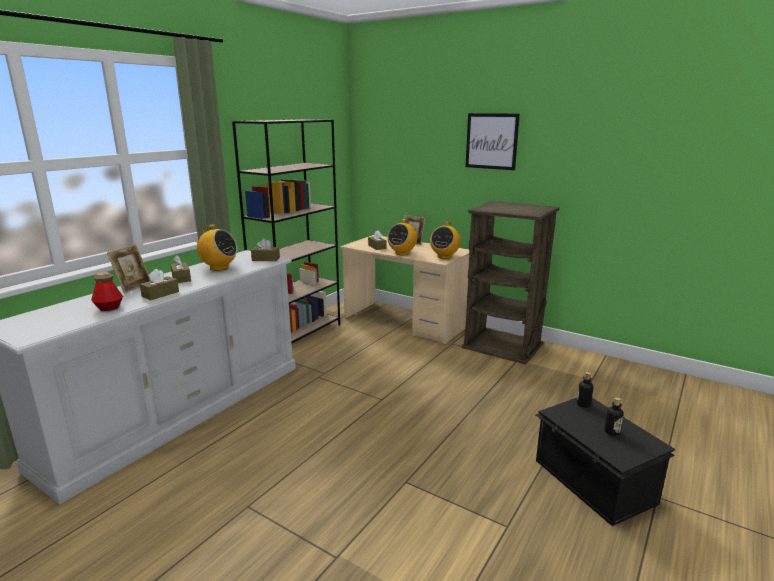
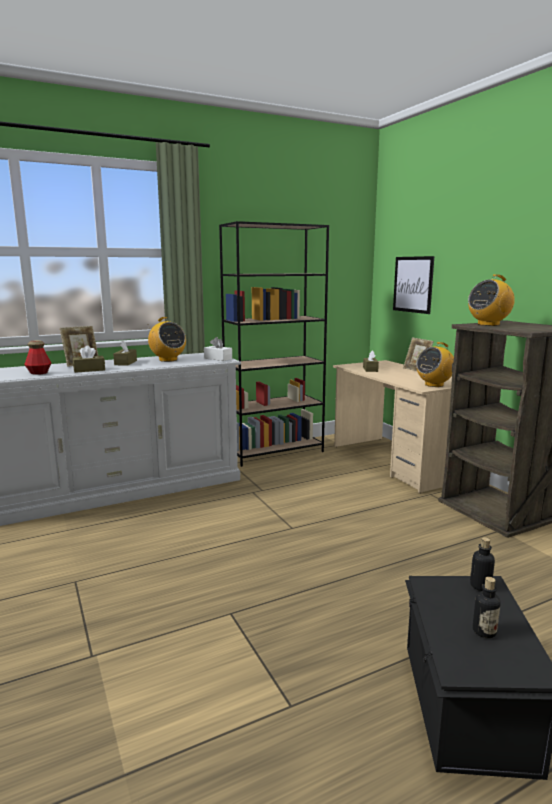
camera: 30 degrees right, 5 degrees down
brown tissue box [251,238,280,261] -> white tissue box [204,337,232,361]
radio [387,219,417,255] -> radio moved to [468,274,515,326]
picture [466,113,520,170] -> picture moved to [393,256,434,314]

